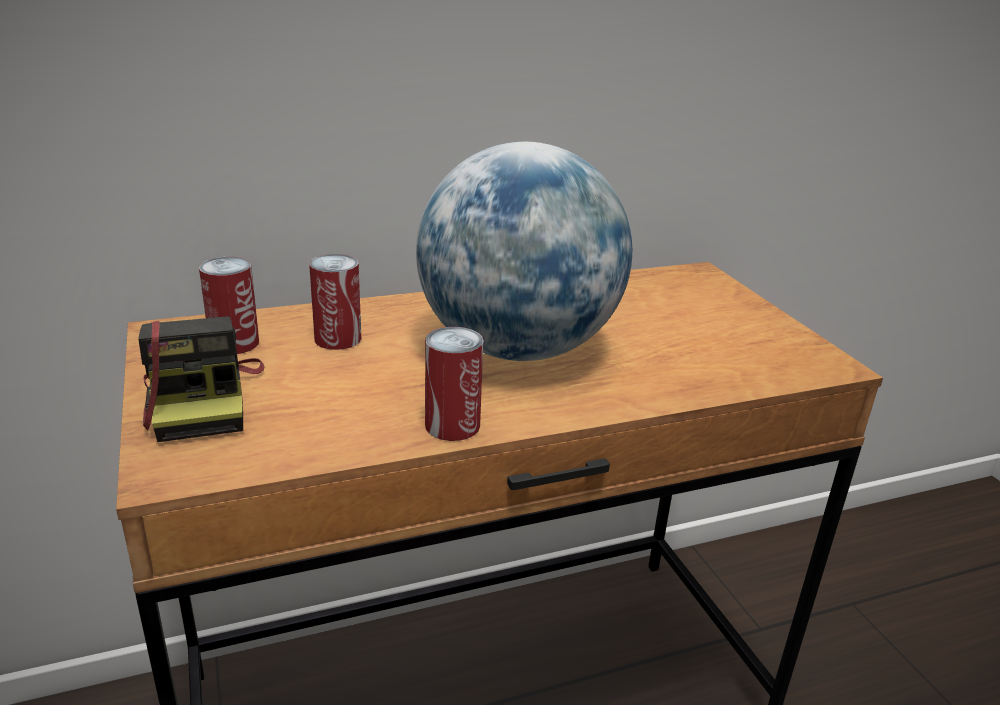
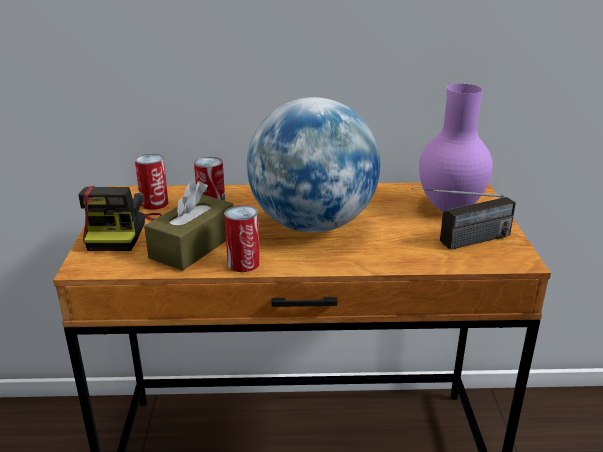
camera: 20 degrees right, 0 degrees up
none -> brown tissue box [144,181,234,271]
none -> radio [411,188,516,250]
none -> purple vase [419,84,493,211]

